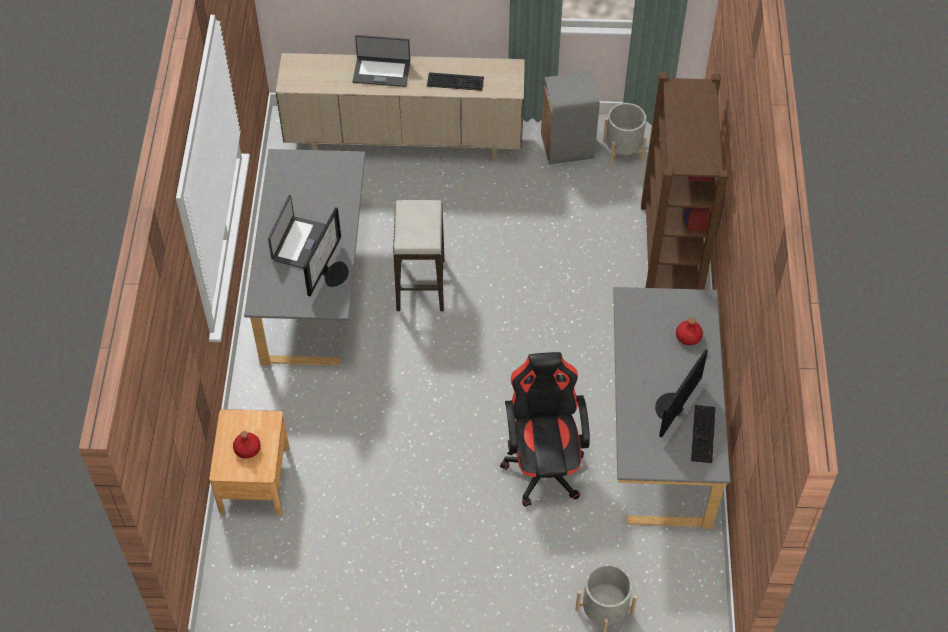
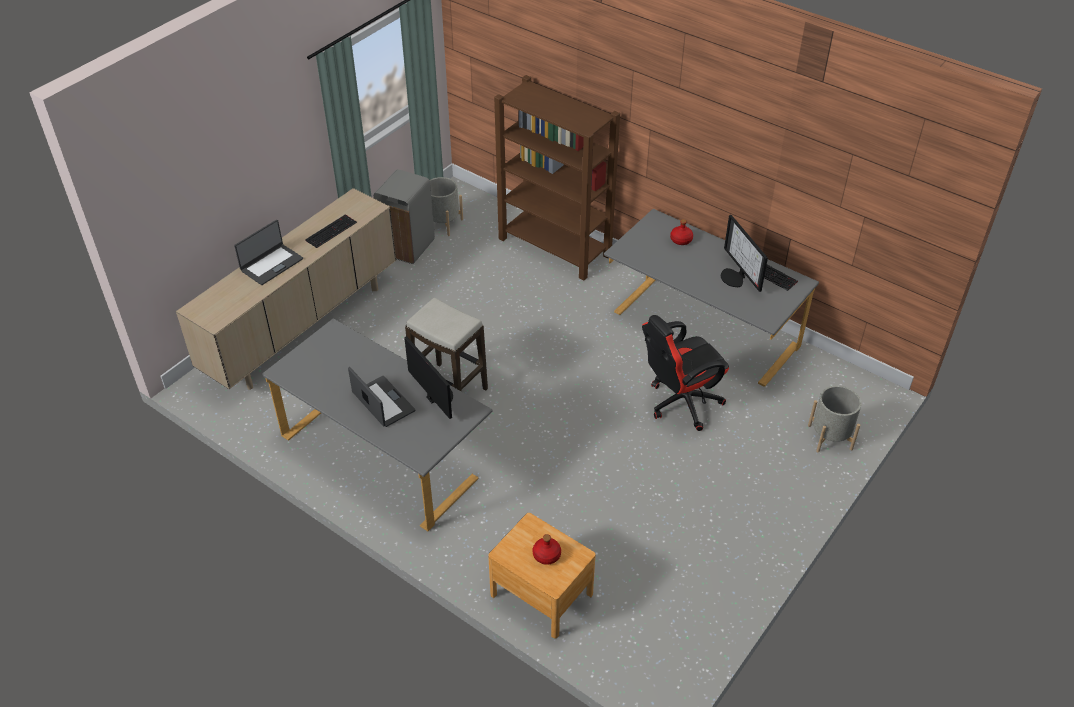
camera: 55 degrees left, 10 degrees down
black office chair [500,352,590,507] -> black office chair turned 60 degrees counterclockwise [642,315,729,431]

